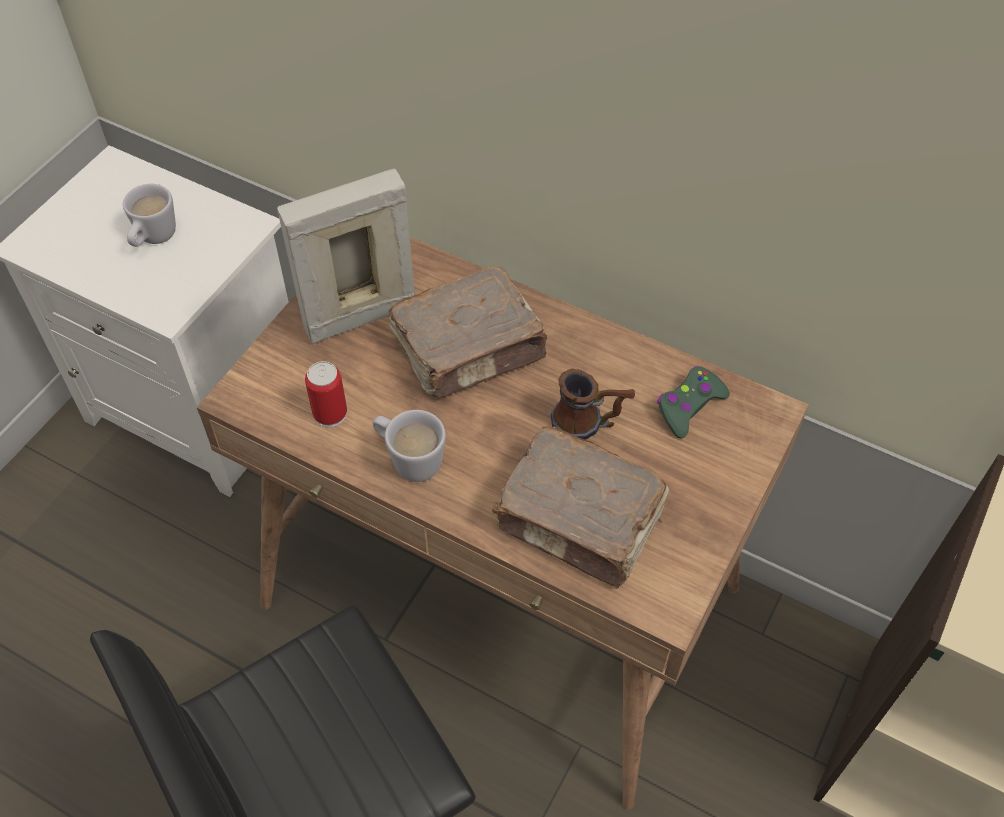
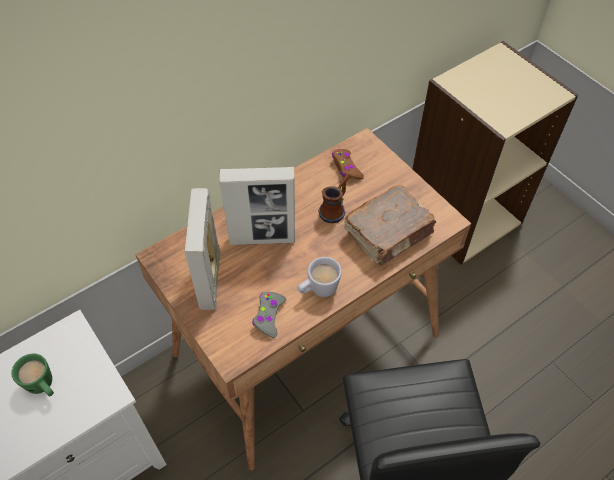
camera: 65 degrees left, 0 degrees up
white mug [123,184,176,247] -> green mug [12,354,54,397]
can [305,361,347,427] -> grey game controller [252,292,286,338]
brown book [388,266,549,398] -> picture frame [219,167,295,245]
green game controller [657,366,730,438] -> brown game controller [332,149,364,180]

